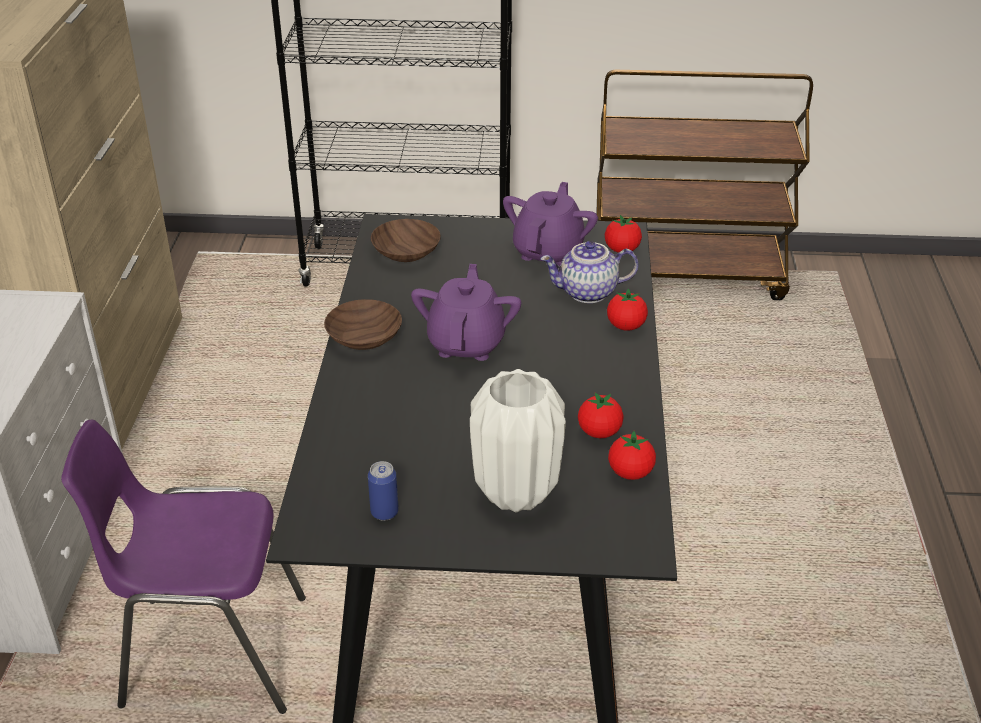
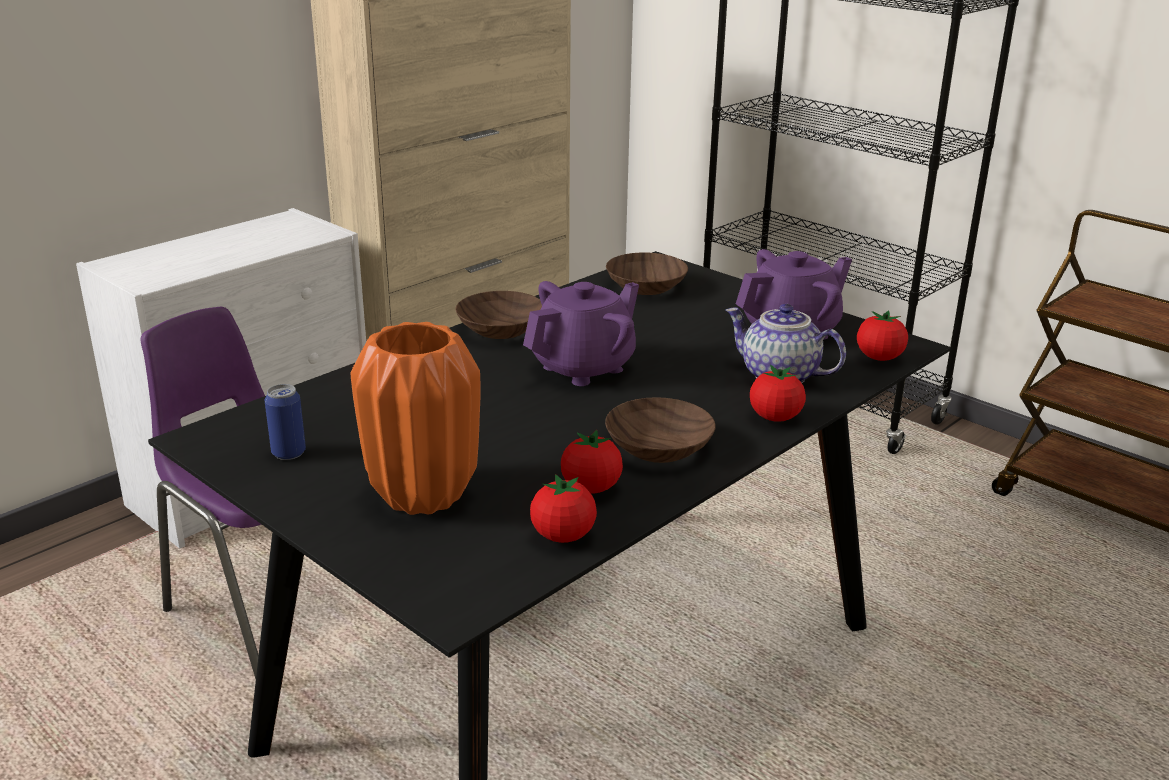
camera: 40 degrees right, 10 degrees down
white vase [470,369,566,512] -> orange vase [351,322,480,515]
none -> brown bowl [605,397,716,463]

